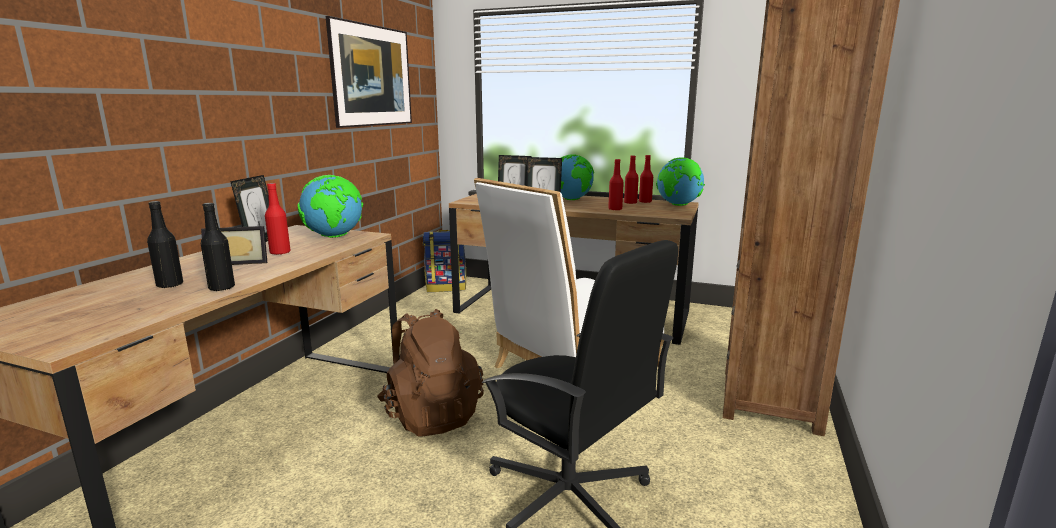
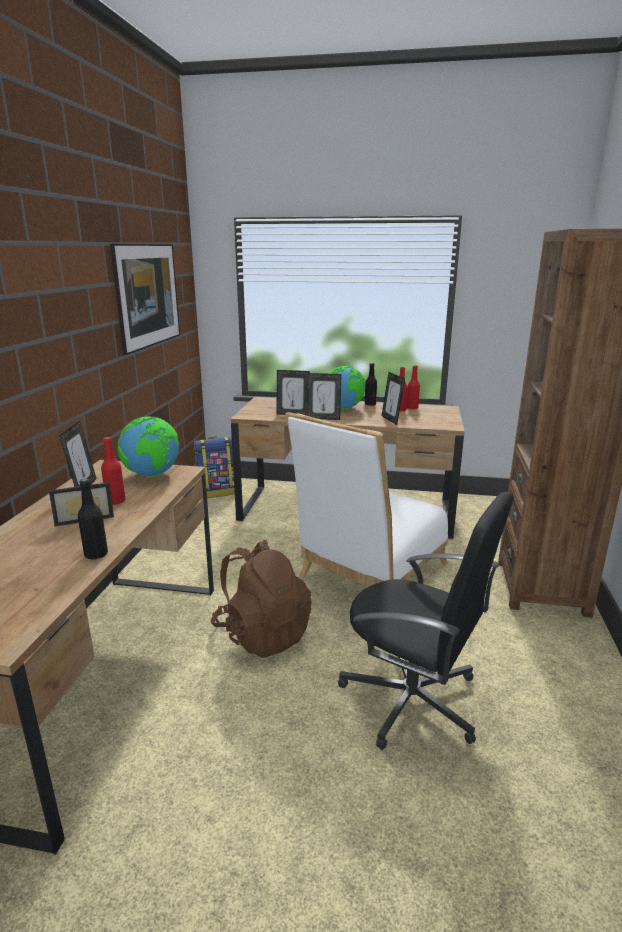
camera: 10 degrees left, 5 degrees up
black bottle [147,201,183,288] -> black bottle moved to [365,363,377,406]
red bottle [608,159,624,210] -> picture frame [382,372,405,425]
globe [656,157,705,206] -> none

